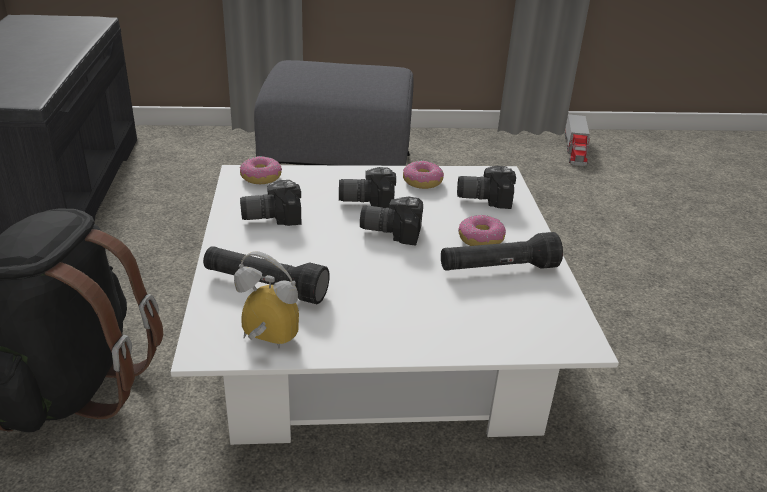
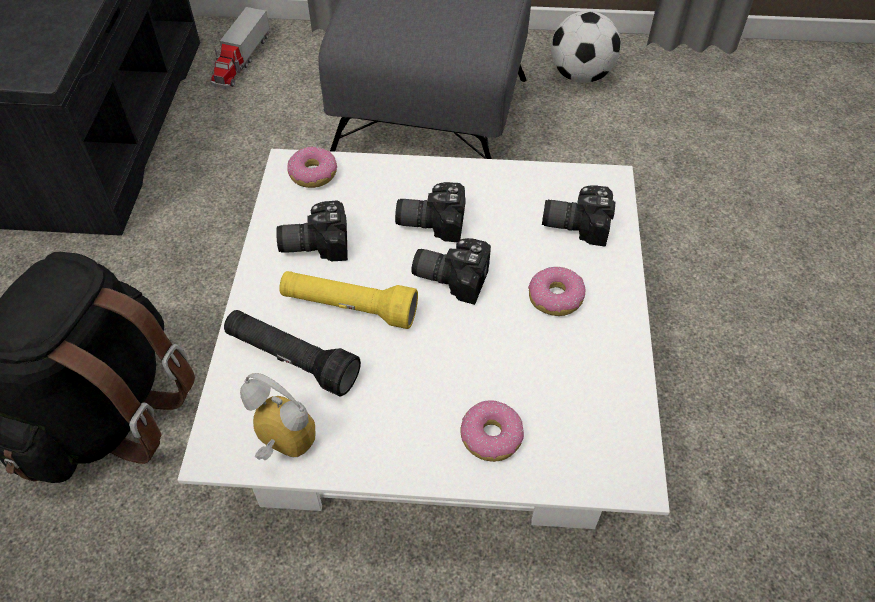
camera: 10 degrees right, 20 degrees up
donut [403,161,444,189] -> donut moved to [460,400,524,462]
black flashlight [441,232,563,271] -> none
toy truck [565,114,590,166] -> toy truck moved to [211,7,270,89]
none -> yellow flashlight [279,271,418,329]
none -> football [551,11,621,83]

